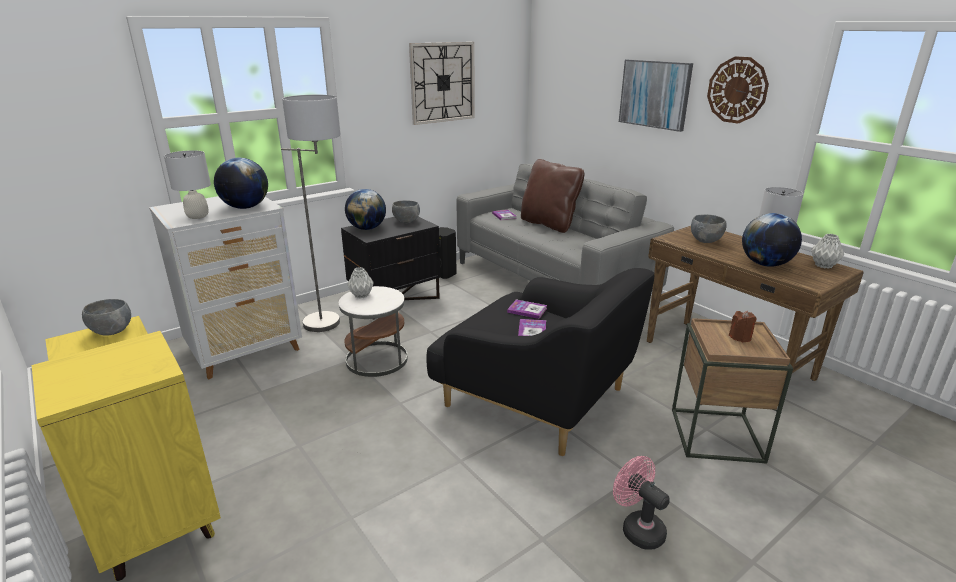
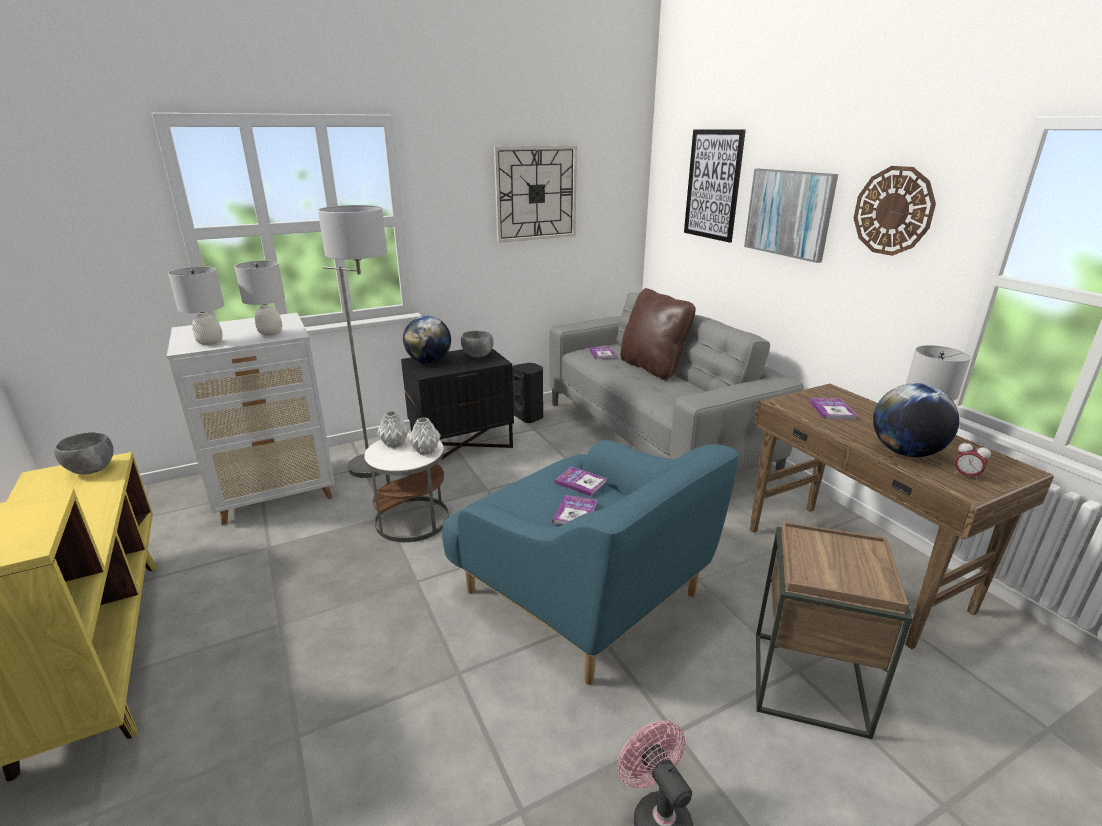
camera: 10 degrees right, 0 degrees up
globe [214,158,268,209] -> grey table lamp [234,260,285,336]
black armchair [426,268,654,456] -> blue armchair [442,440,739,685]
grey bowl [691,215,727,243] -> book [809,398,857,420]
brown candle [729,311,757,342] -> none
grey vase [811,234,844,269] -> grey vase moved to [409,417,441,455]
none -> picture [684,129,746,243]
none -> alarm clock [954,440,991,481]

